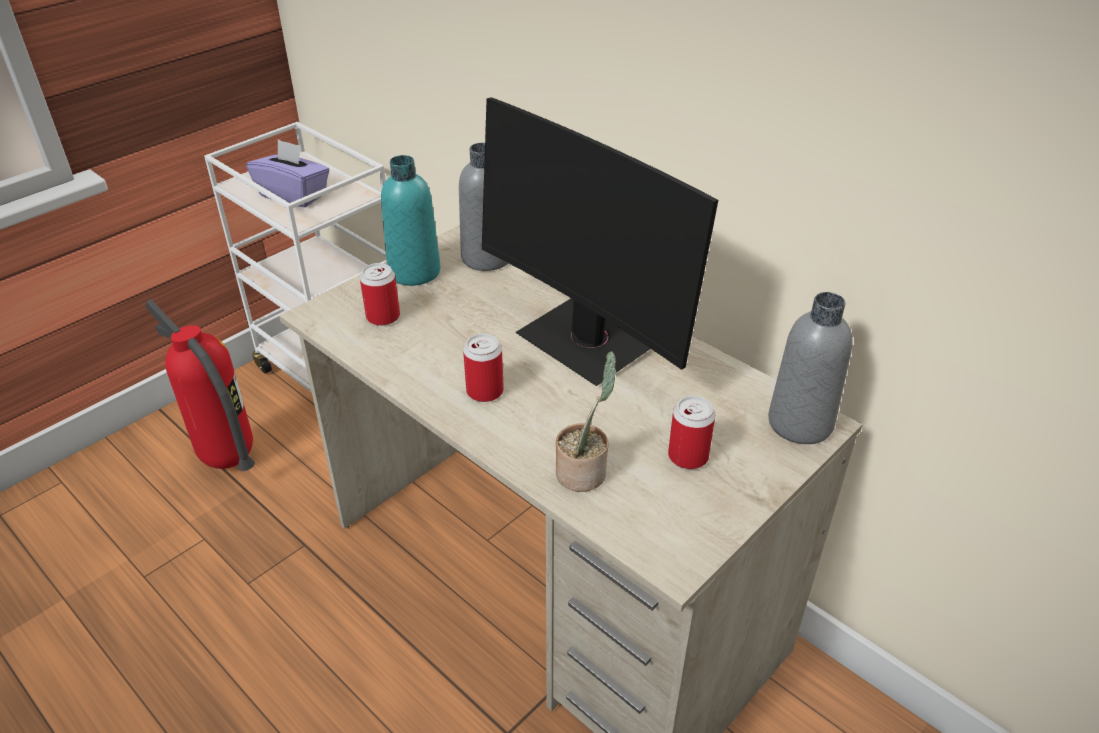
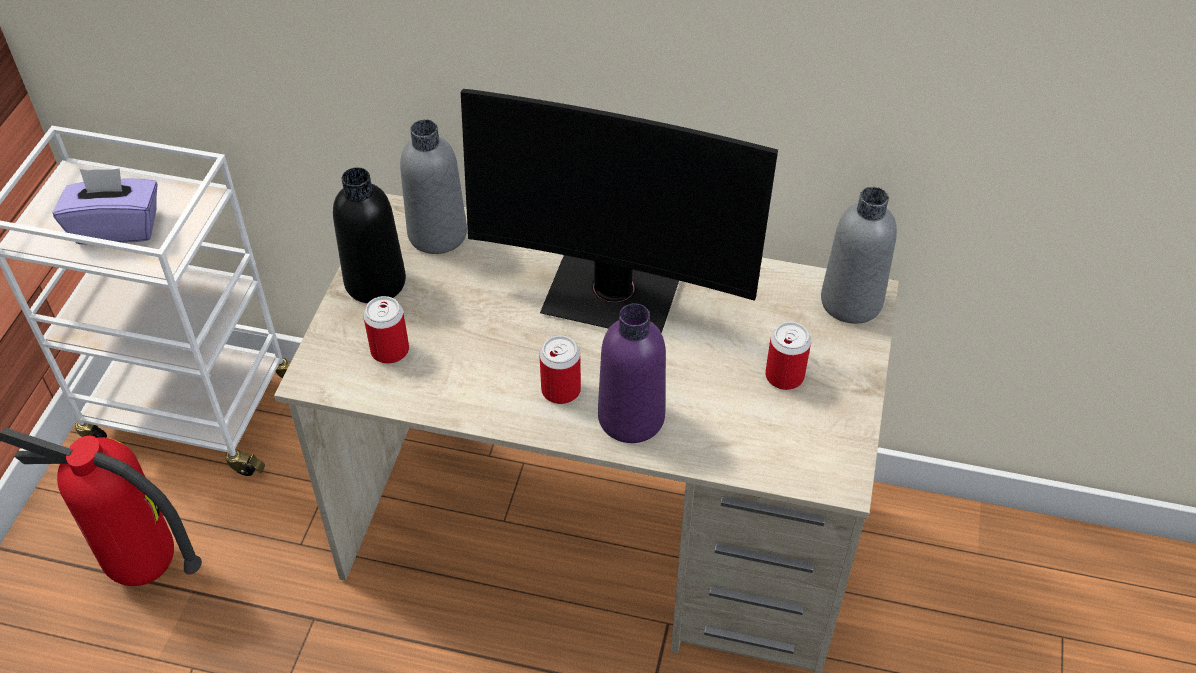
camera: 30 degrees left, 10 degrees up
turquoise bottle [381,155,440,286] -> black bottle [333,167,406,303]
potted plant [556,351,616,492] -> none
none -> purple bottle [598,303,666,443]

